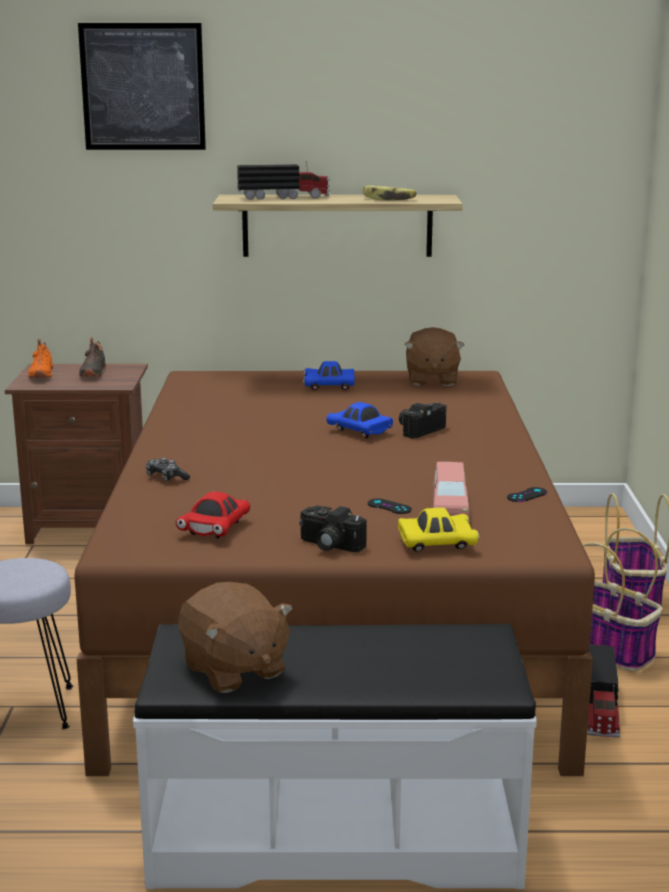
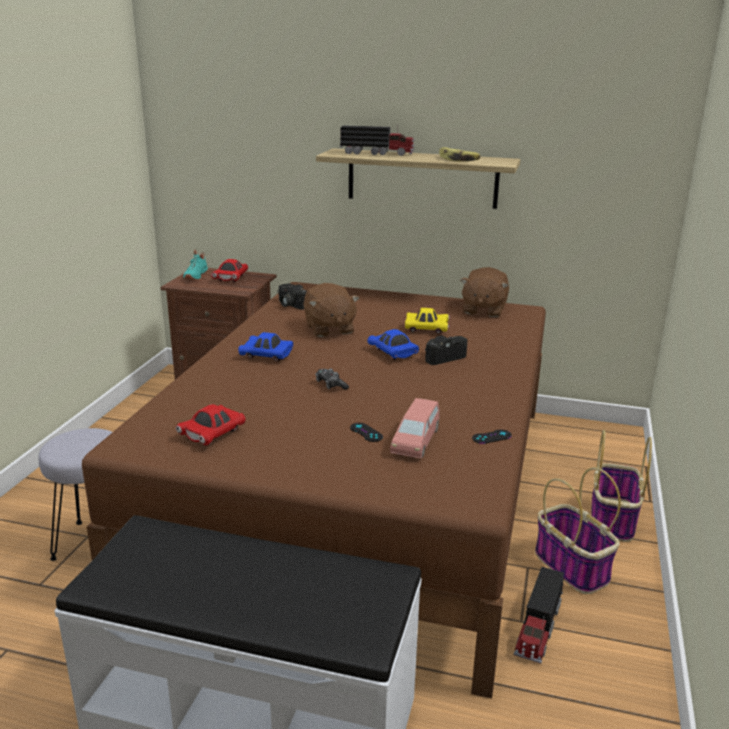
camera: 15 degrees right, 5 degrees up
orange shoe [28,339,53,378] -> turquoise shoe [183,250,208,280]
picture [78,23,206,150] -> none
black shoe [79,337,106,377] -> red toy car [211,259,248,282]
game controller [145,457,190,481] -> game controller moved to [315,369,349,390]
brown plush toy [178,582,293,693] -> brown plush toy moved to [303,283,359,337]
camera [299,506,367,552] -> camera moved to [277,284,307,310]
blue toy car [303,361,355,390] -> blue toy car moved to [238,332,293,362]
yellow toy car [398,508,480,552] -> yellow toy car moved to [405,308,450,334]

